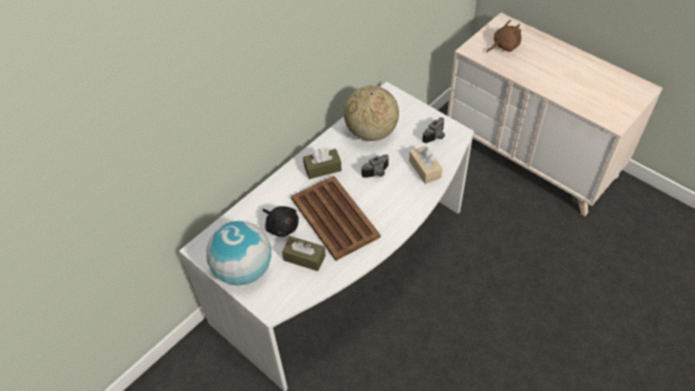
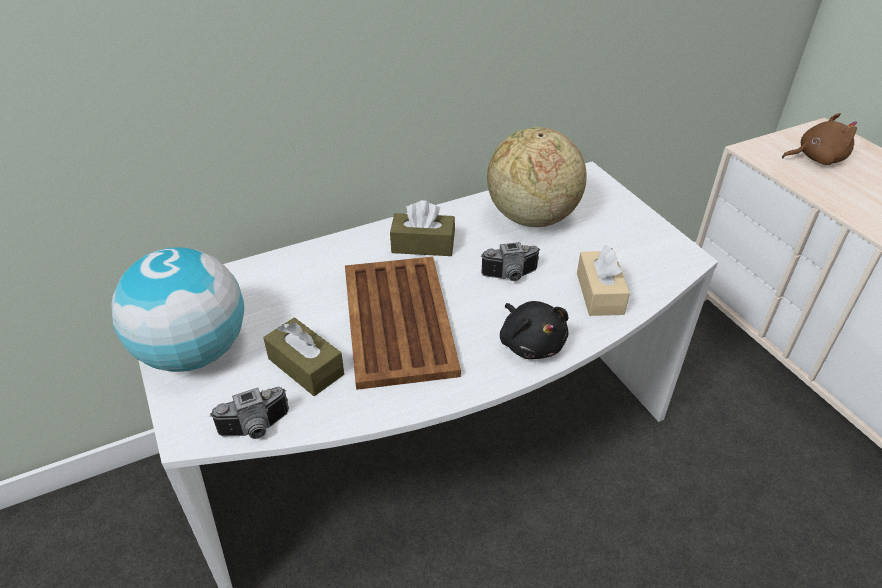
camera: 20 degrees right, 10 degrees down
black plush toy [263,206,299,237] -> black plush toy moved to [500,301,569,359]
camera [422,117,445,143] -> camera moved to [210,387,289,439]

